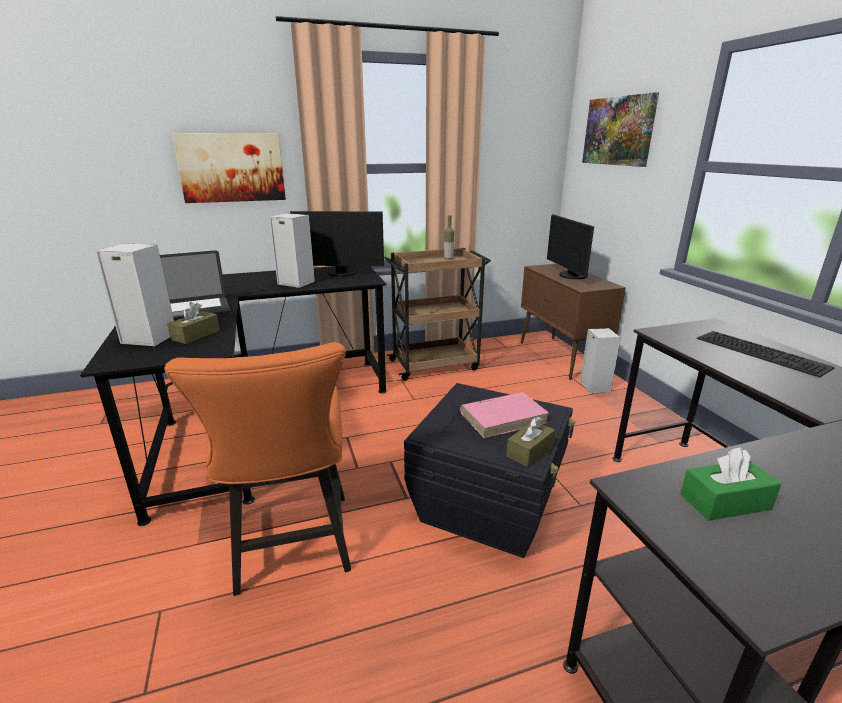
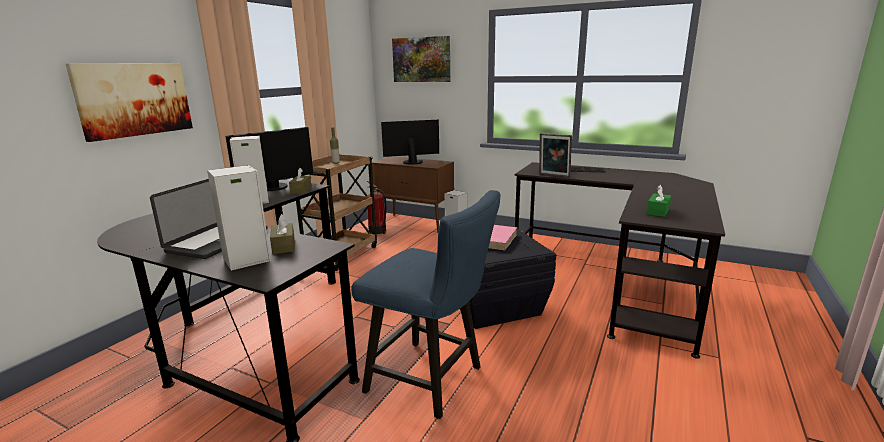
camera: 45 degrees left, 5 degrees down
orange chair [164,342,351,596] -> blue chair [351,190,501,419]
brown tissue box [506,417,555,467] -> brown tissue box moved to [289,168,312,194]
monitor [547,214,594,279] -> monitor turned 135 degrees clockwise [381,120,439,165]
none -> fire extinguisher [367,181,386,234]
none -> picture frame [539,133,572,178]

